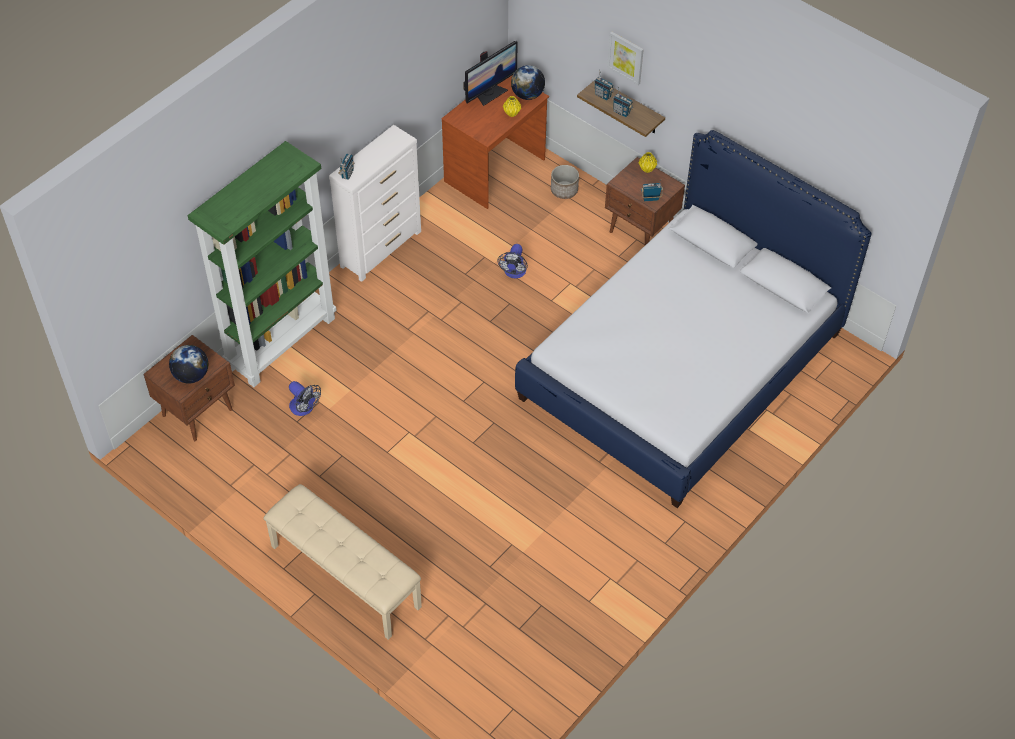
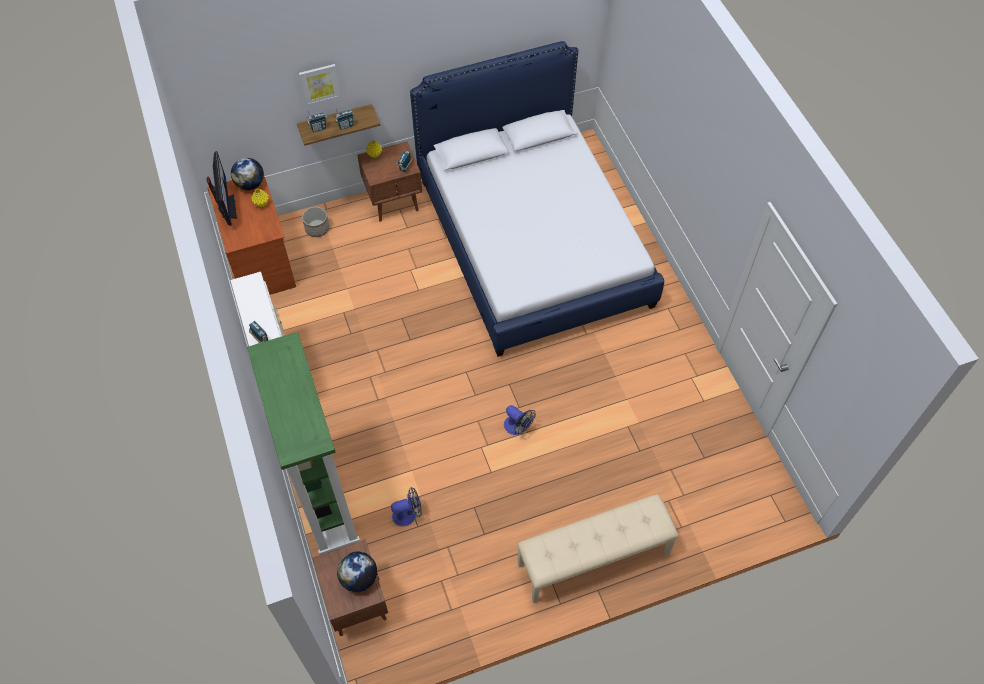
camera: 60 degrees left, 5 degrees up
fan [497,244,528,279] -> fan moved to [504,405,536,435]

